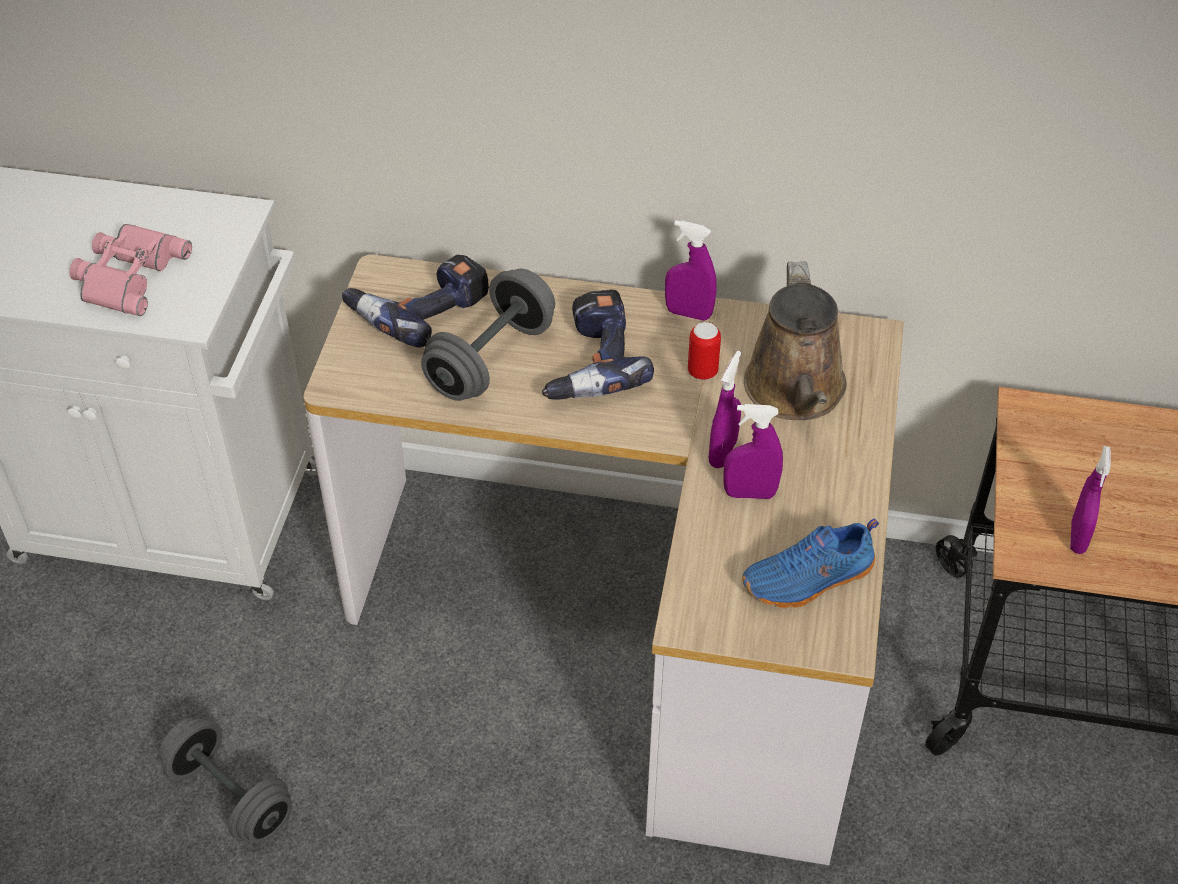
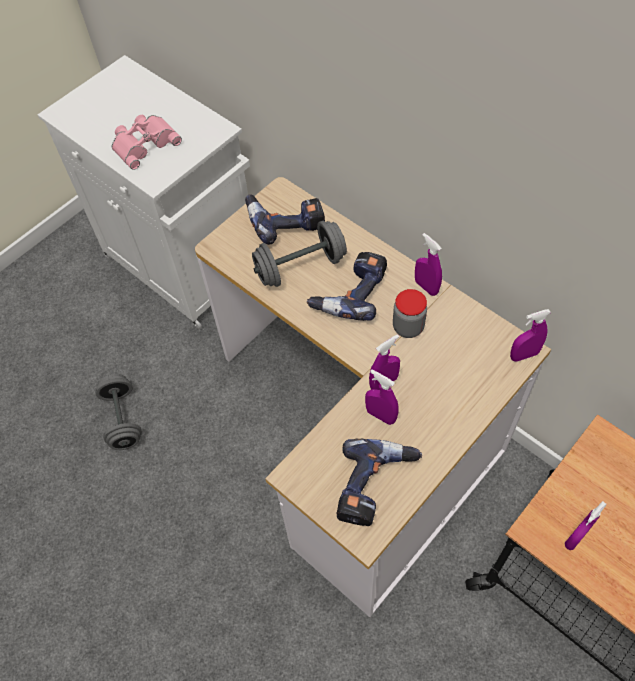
camera: 35 degrees right, 10 degrees up
can [688,322,721,380] -> jar [393,289,427,338]
blue shoe [742,518,879,608] -> power drill [336,439,422,526]
brown watering can [744,261,847,420] -> none
none -> purple spray bottle [510,309,551,362]

